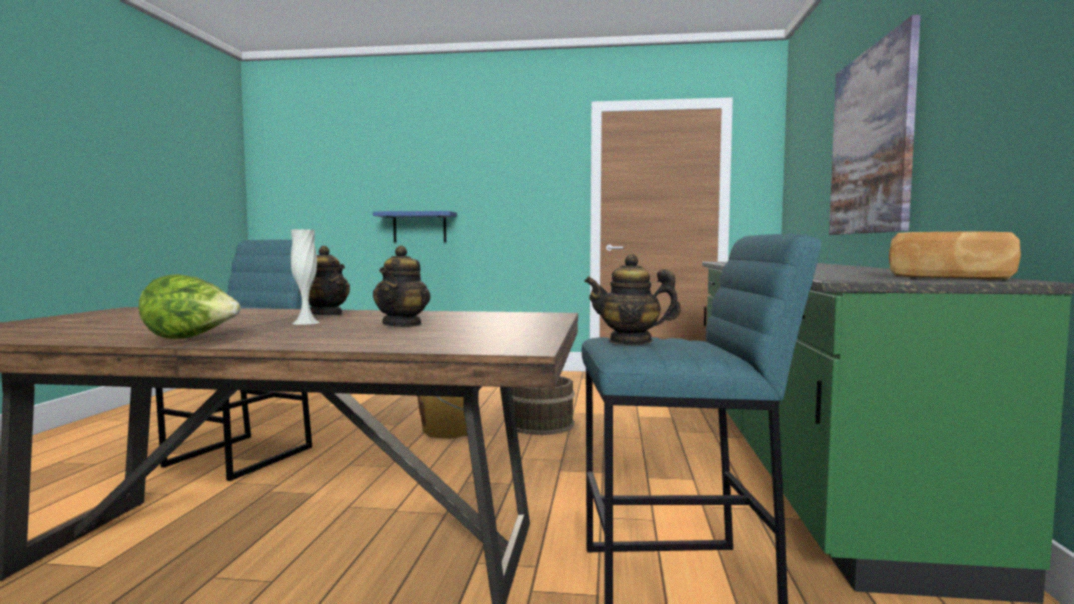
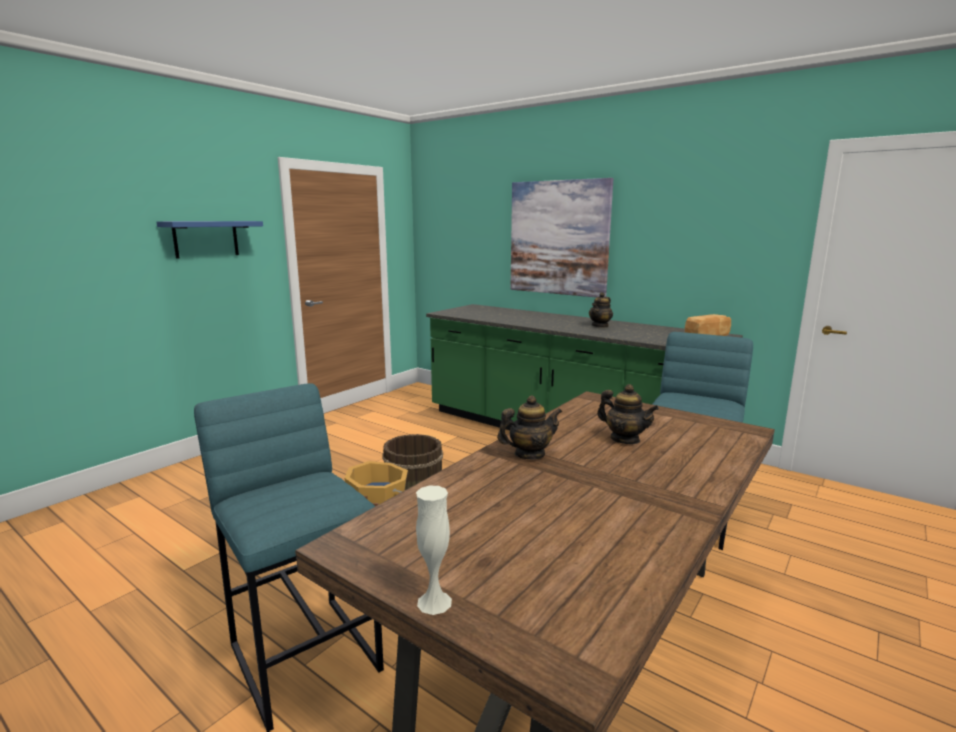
camera: 60 degrees left, 10 degrees up
lettuce [138,274,241,339] -> none
white vase [291,229,320,325] -> white vase moved to [416,486,452,615]
blue shelf [373,211,457,242] -> blue shelf moved to [157,221,263,259]
teapot [584,254,681,345] -> teapot moved to [589,292,613,328]

